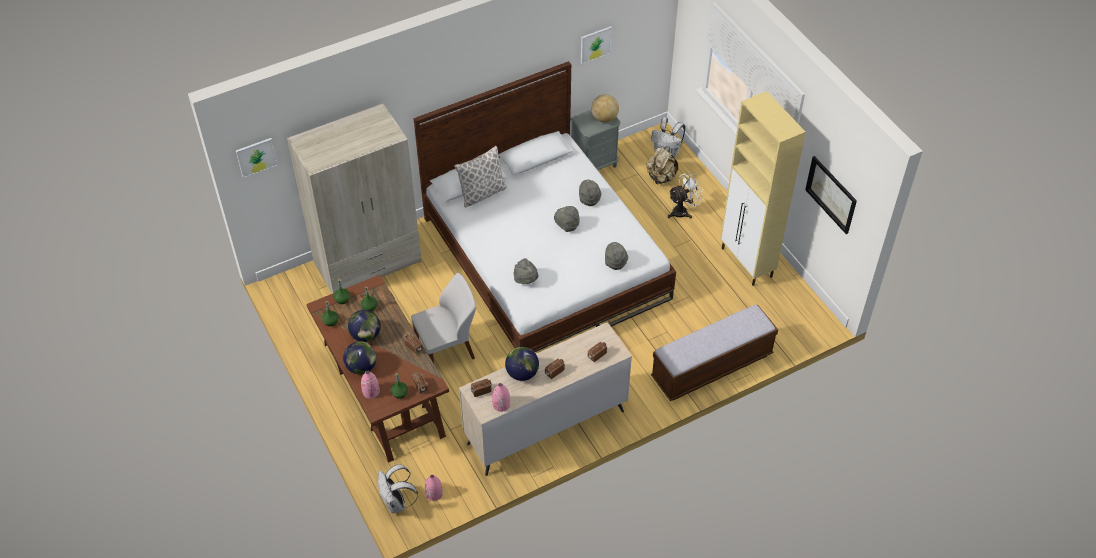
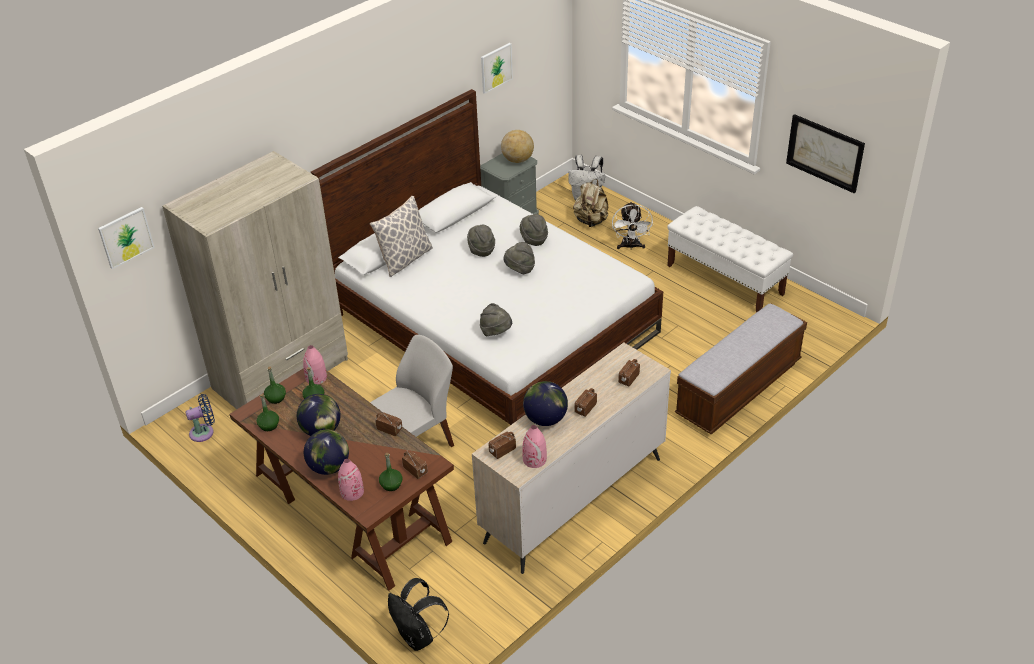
camera: 15 degrees left, 10 degrees down
white backpack [378,464,418,513] -> black backpack [388,578,449,651]
pink vase [425,475,443,501] -> pink vase moved to [303,345,327,384]
grey hat [605,242,628,270] -> grey hat moved to [467,225,495,257]
white fan [668,172,704,219] -> white fan turned 135 degrees clockwise [612,202,653,250]
beige cabinet [720,91,806,286] -> white bench [667,206,793,313]
none -> blue fan [186,394,215,442]

